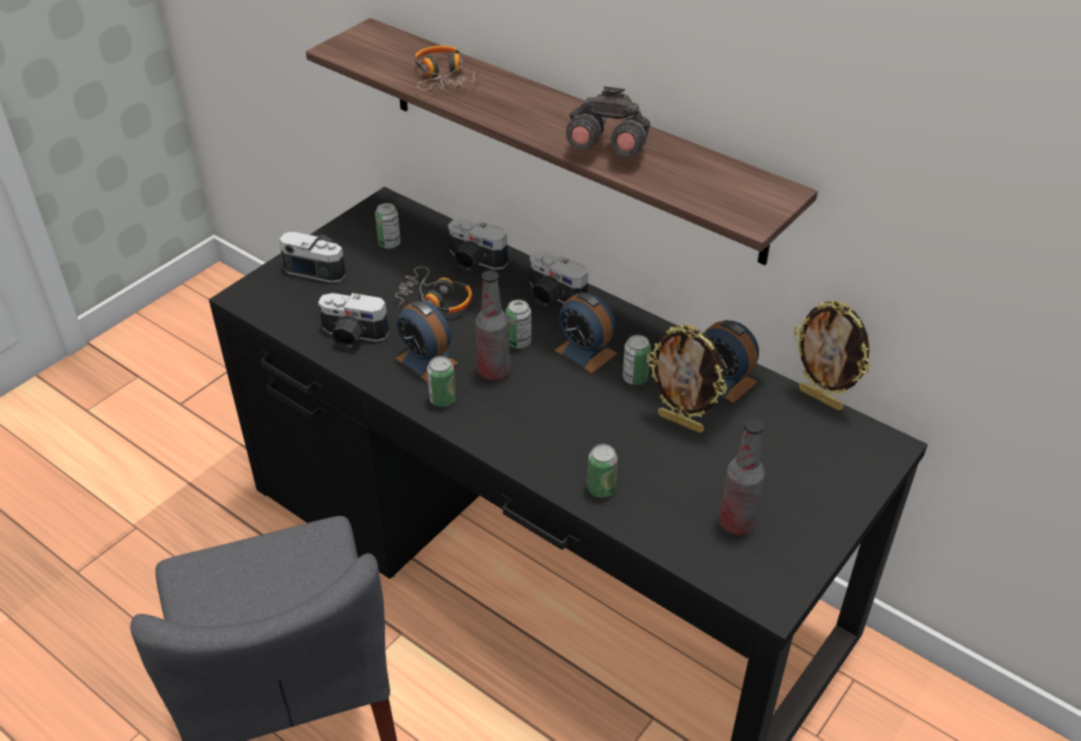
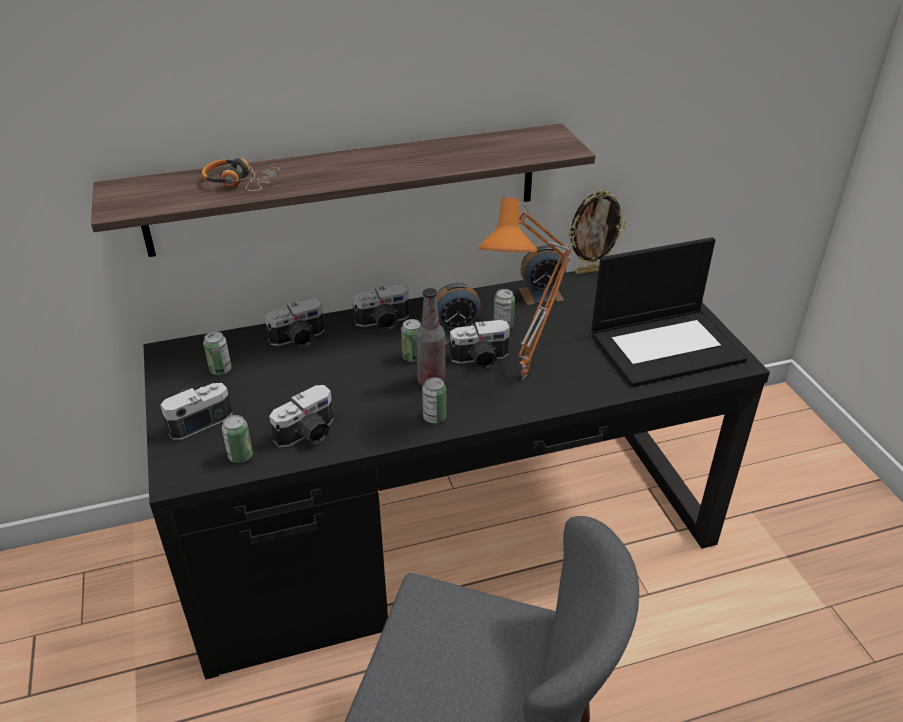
camera: 55 degrees left, 5 degrees down
headphones [395,267,472,313] -> none
alarm clock [395,301,458,382] -> none
grey binoculars [566,86,650,156] -> none
can [587,444,618,498] -> can moved to [222,415,253,463]
picture frame [647,325,727,433] -> none
bottle [719,419,765,535] -> laptop [592,237,747,387]
none -> camera [450,320,510,370]
none -> orange table lamp [478,197,572,380]

